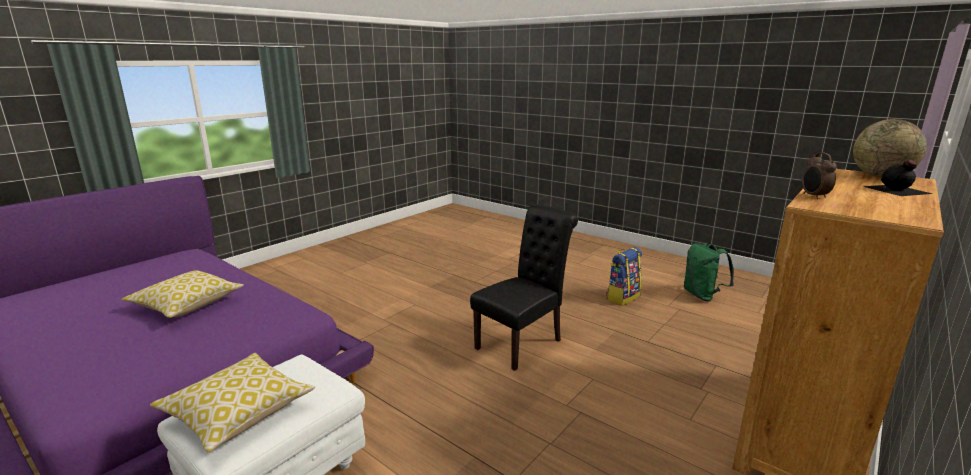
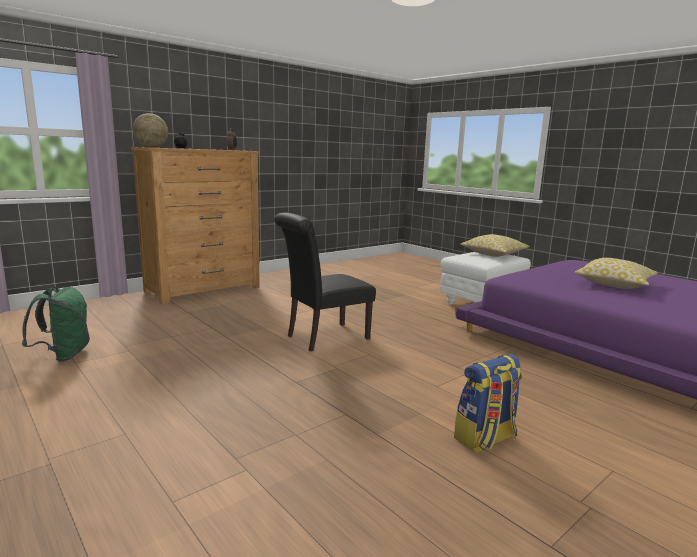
camera: 170 degrees left, 5 degrees down
backpack [606,247,642,306] -> backpack moved to [454,354,522,453]

